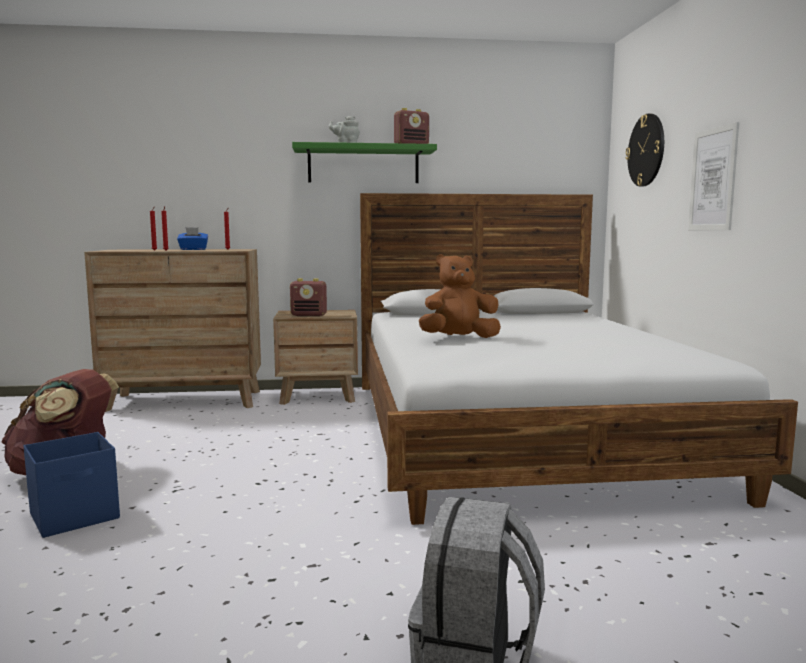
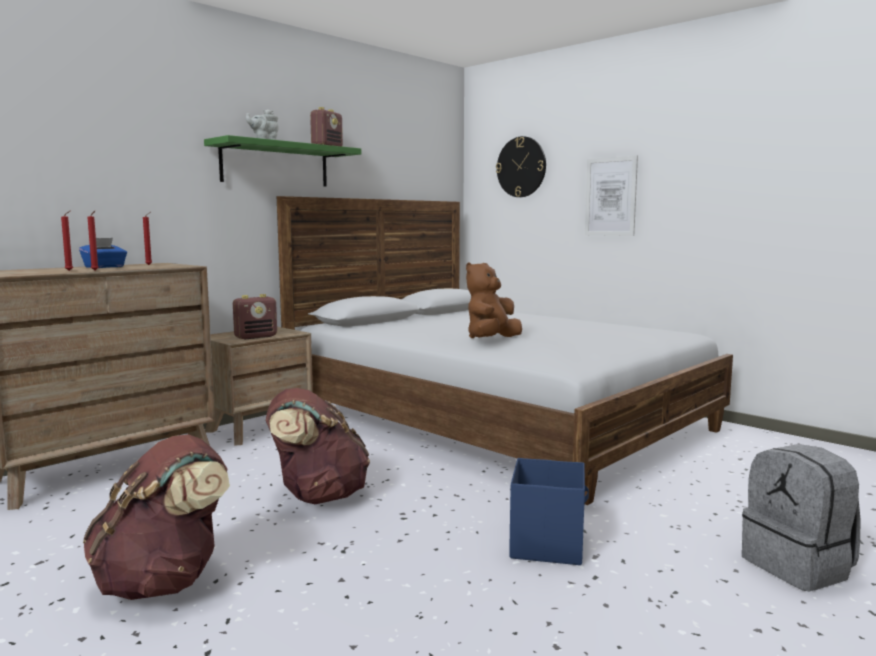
camera: 40 degrees left, 0 degrees up
blue storage box [24,432,120,538] -> blue storage box moved to [509,458,589,565]
none -> brown backpack [266,388,370,504]

